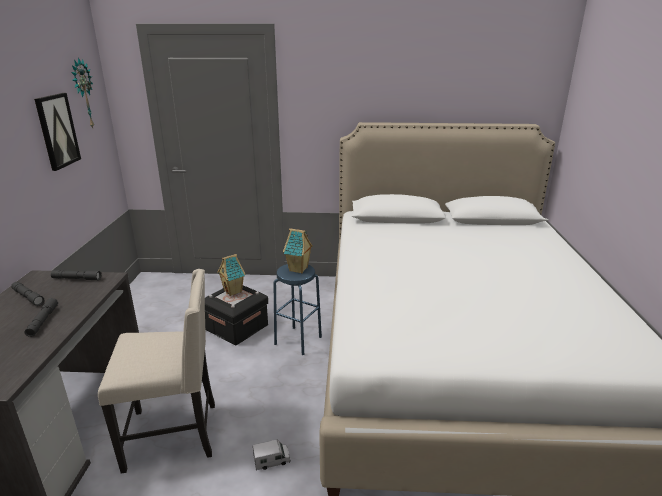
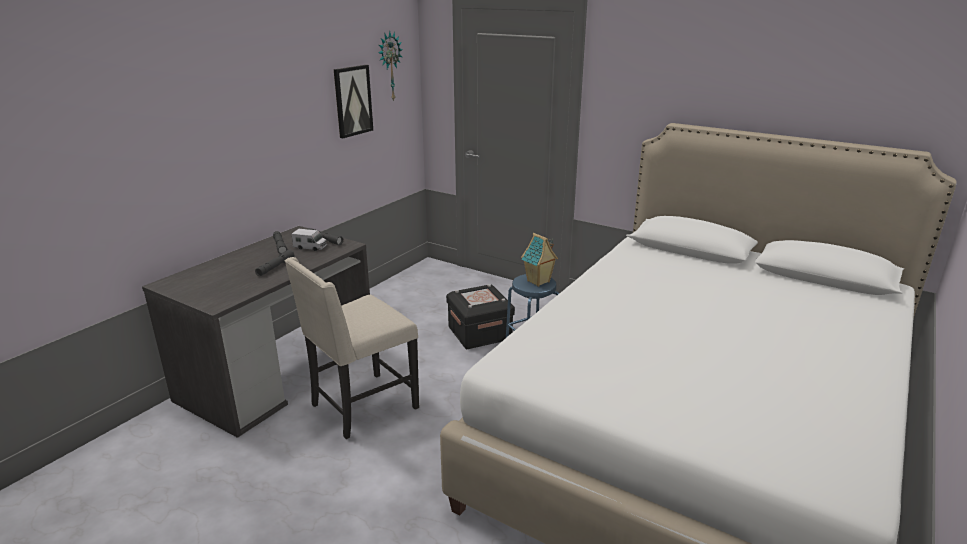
camera: 30 degrees right, 0 degrees up
beige chair [98,269,215,473] -> beige chair turned 120 degrees clockwise [285,257,419,439]
toy house [217,254,246,296] -> none
toy truck [253,439,291,471] -> toy truck moved to [292,229,327,251]

